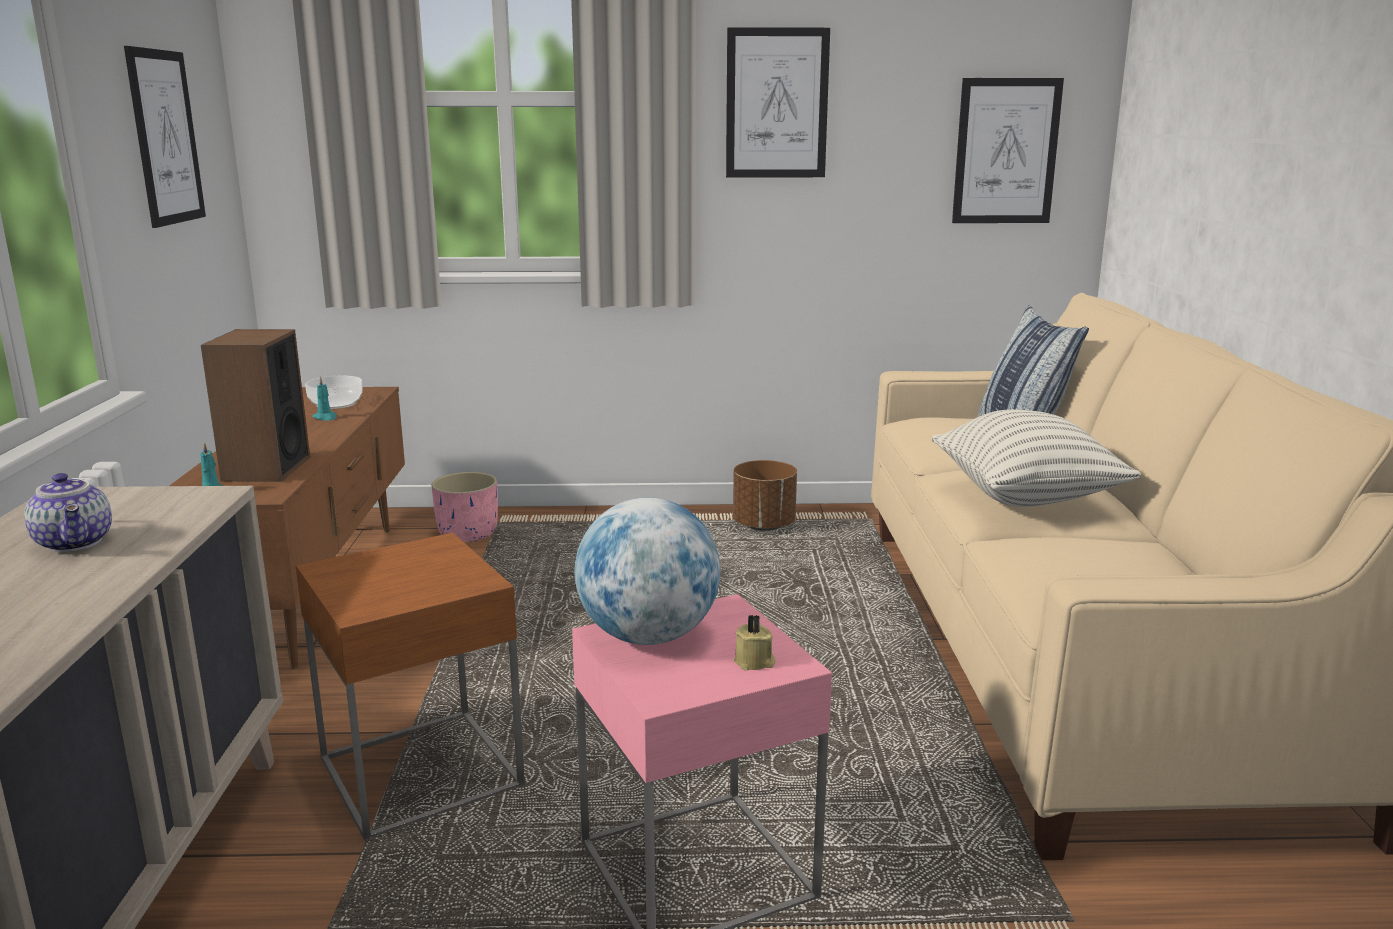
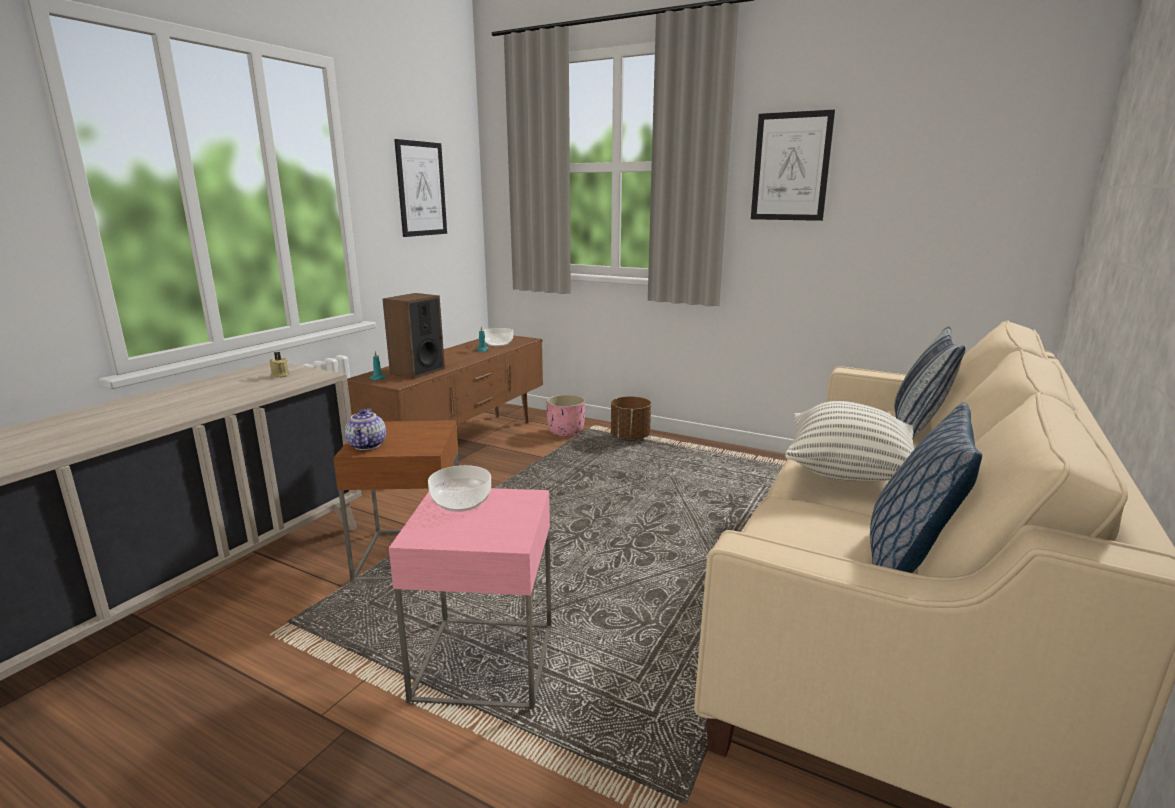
camera: 30 degrees right, 0 degrees up
teapot [24,473,112,552] -> teapot moved to [345,408,386,450]
globe [575,498,720,645] -> bowl [428,465,491,512]
brown planter [733,460,797,531] -> brown planter moved to [611,396,651,441]
beige candle [734,614,775,671] -> beige candle moved to [269,352,290,378]
picture [952,78,1064,223] -> none
none -> pillow [870,402,982,573]

